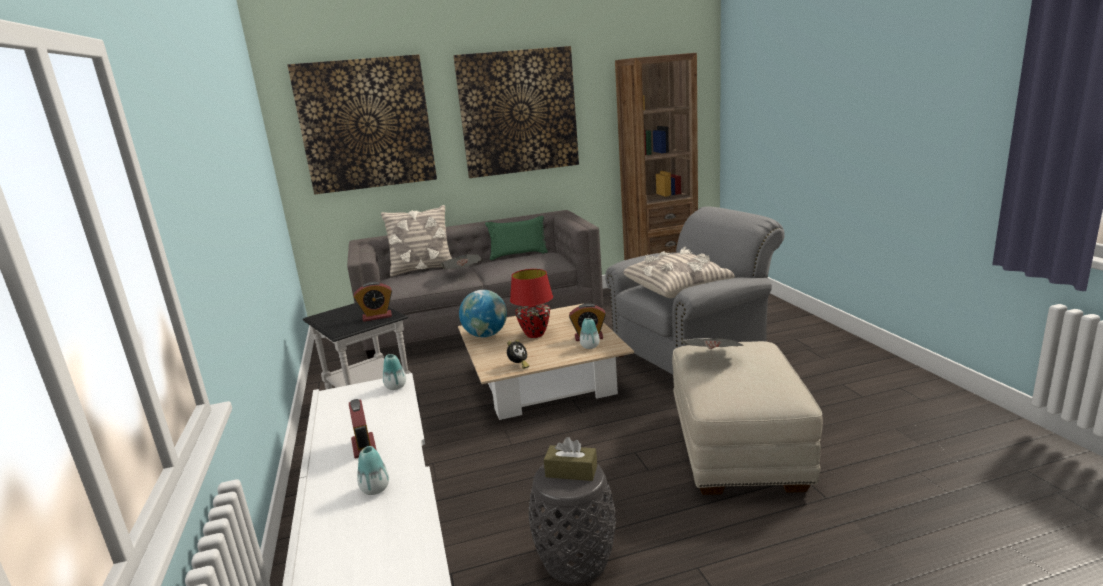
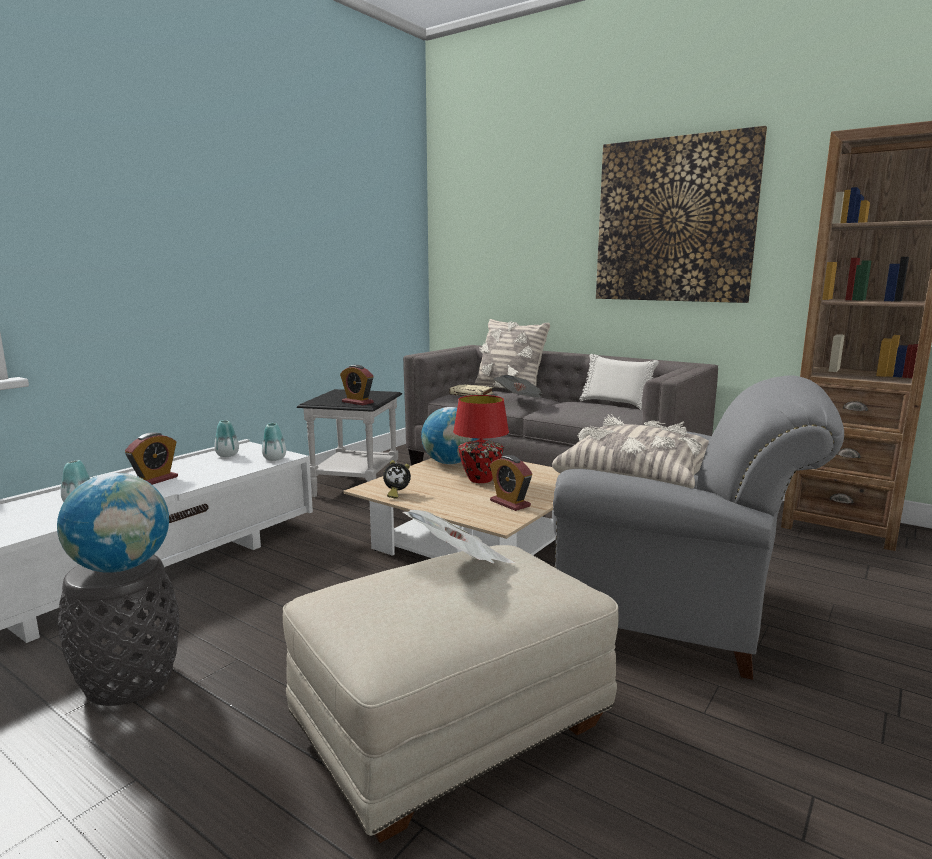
camera: 50 degrees right, 5 degrees down
picture [287,54,437,195] -> none
green pillow [485,216,548,260] -> white pillow [580,354,659,410]
brown tissue box [544,437,597,481] -> globe [57,473,169,573]
vase [580,318,600,349] -> vase moved to [214,420,239,457]
none -> beige book [449,384,494,396]

